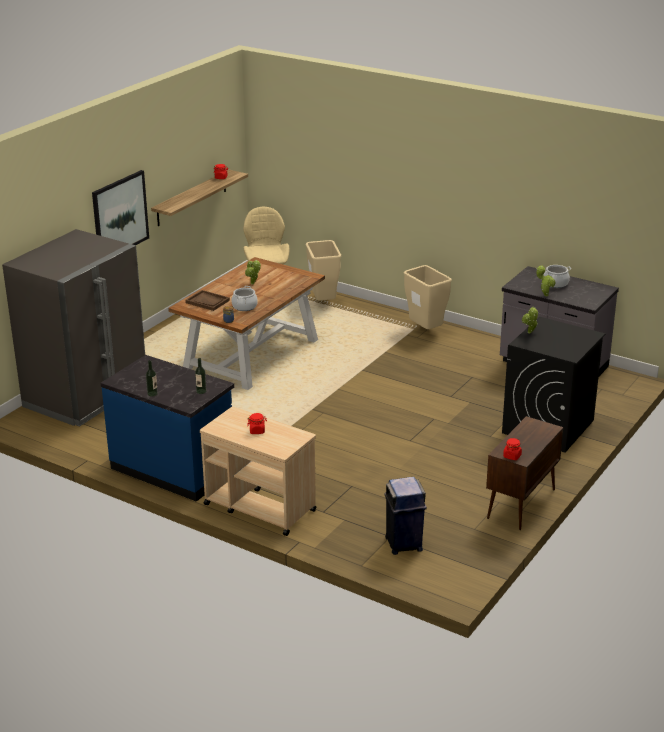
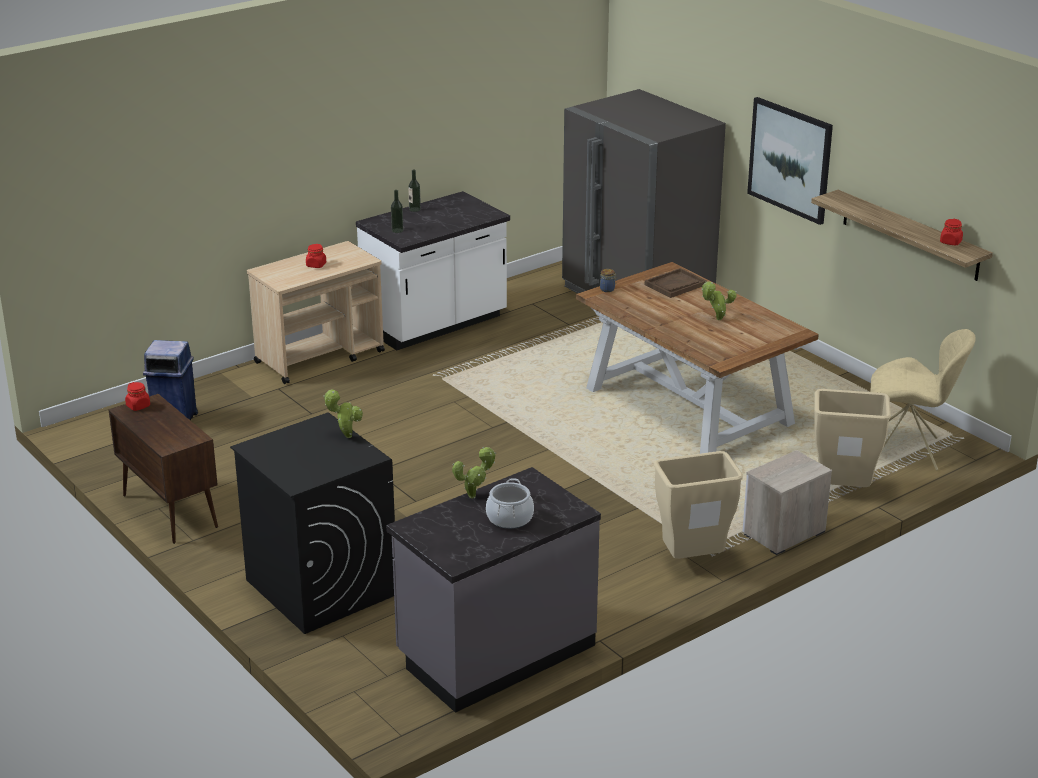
camera: 110 degrees right, 0 degrees up
blue counter [101,355,234,502] -> white counter [356,191,510,350]
cooking pot [232,286,258,311] -> none
none -> nightstand [742,450,832,555]

